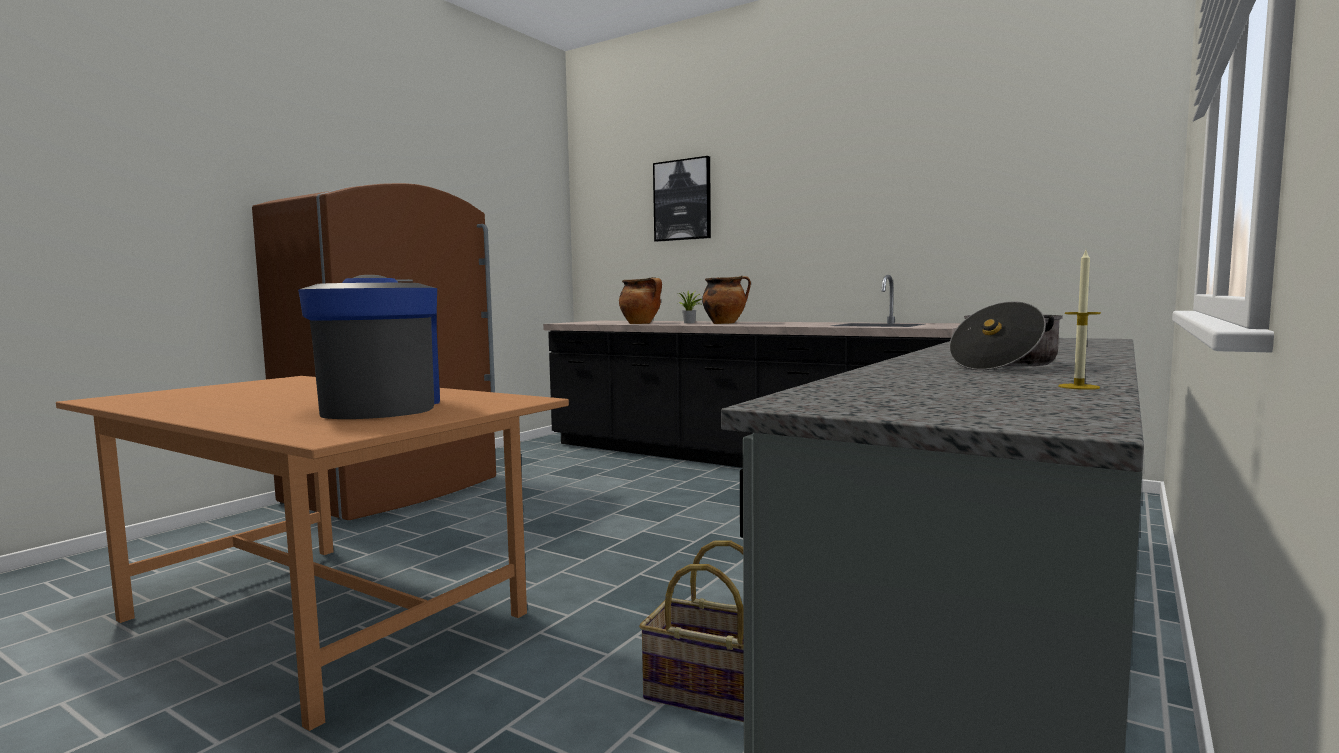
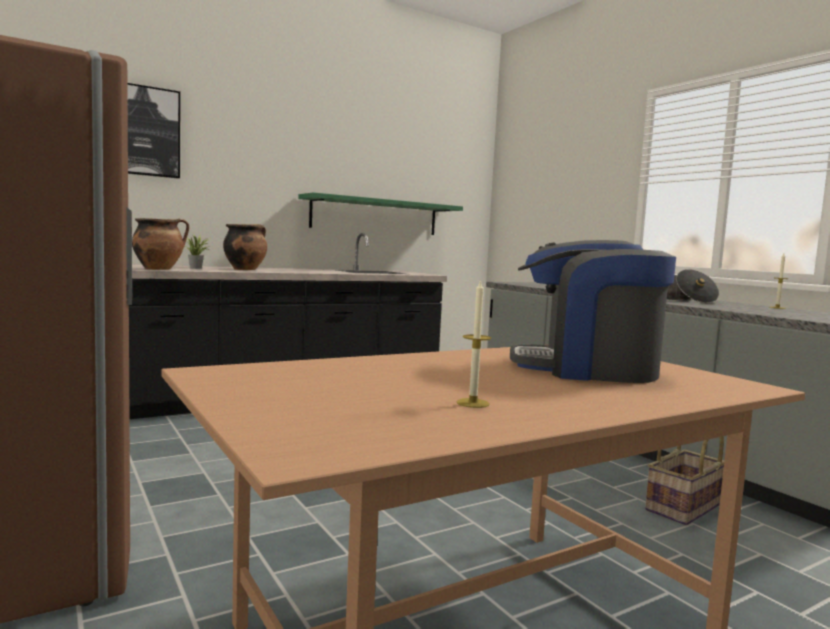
camera: 65 degrees left, 0 degrees up
none -> green shelf [298,192,463,235]
none -> candle [457,279,491,408]

